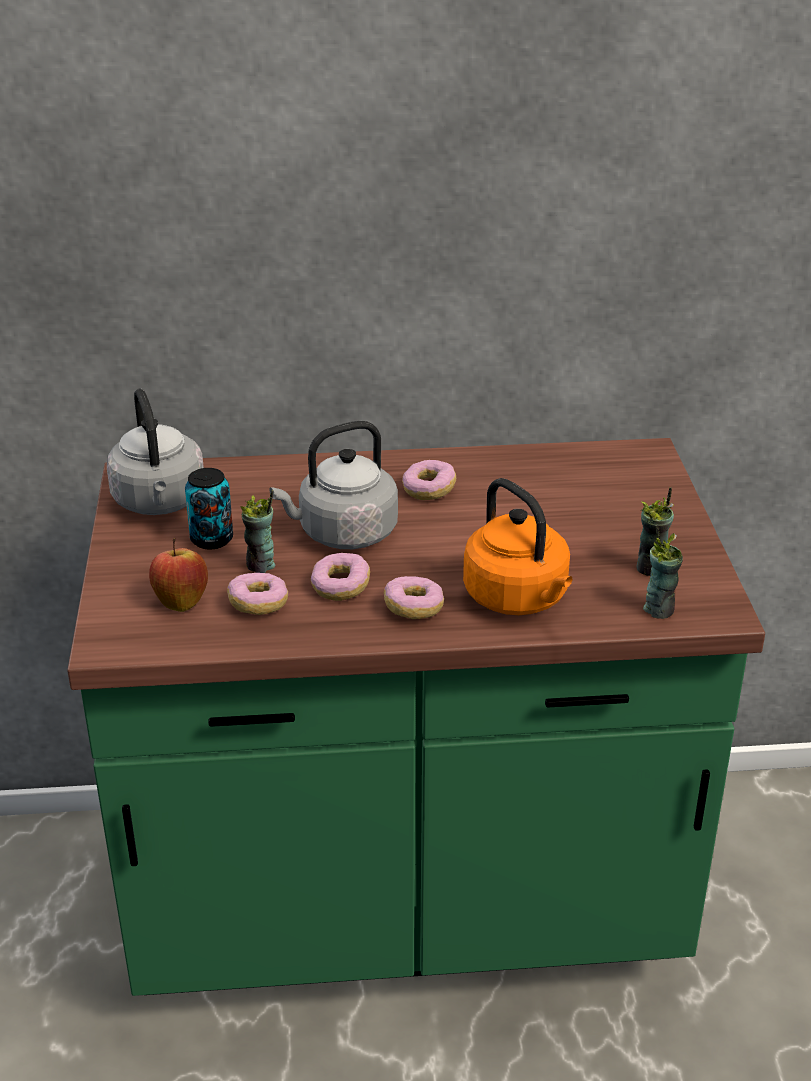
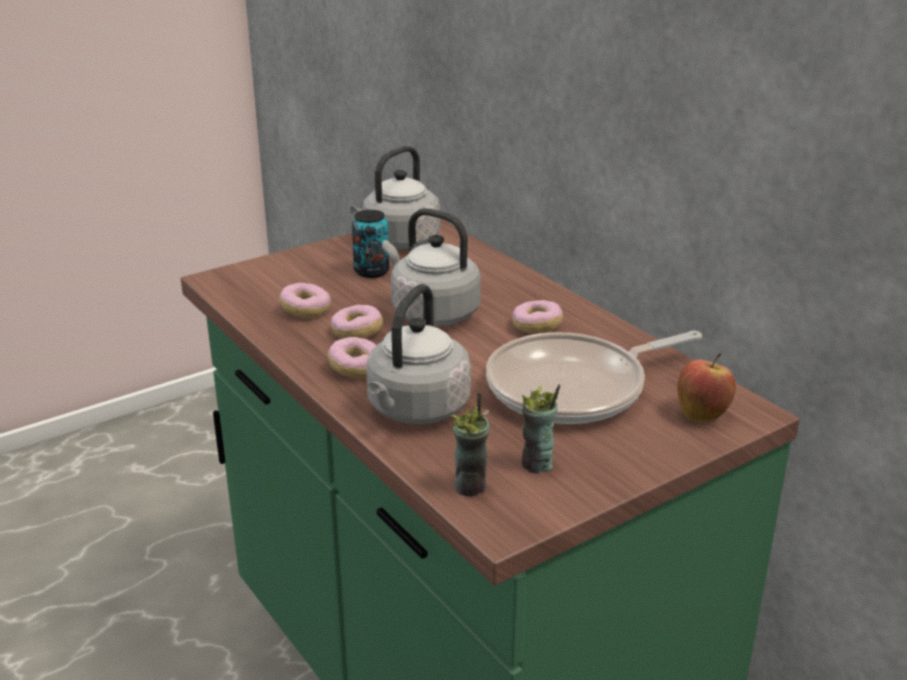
camera: 60 degrees right, 5 degrees down
apple [149,538,208,612] -> apple moved to [677,353,736,422]
cup [240,490,275,573] -> none
orange kettle [463,478,572,615] -> grey kettle [366,284,471,424]
none -> frying pan [486,331,702,424]

